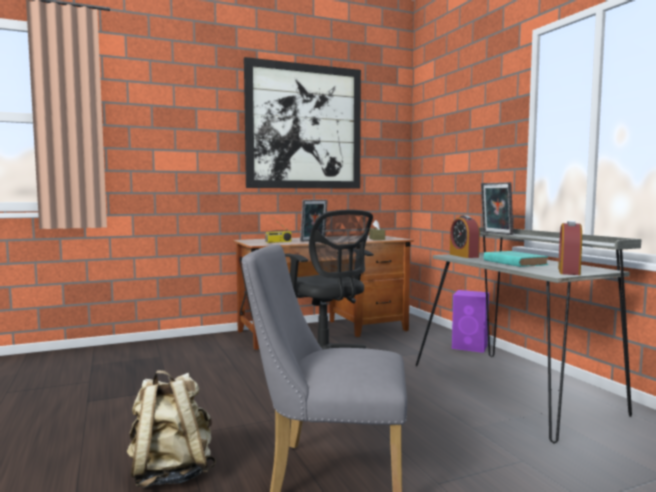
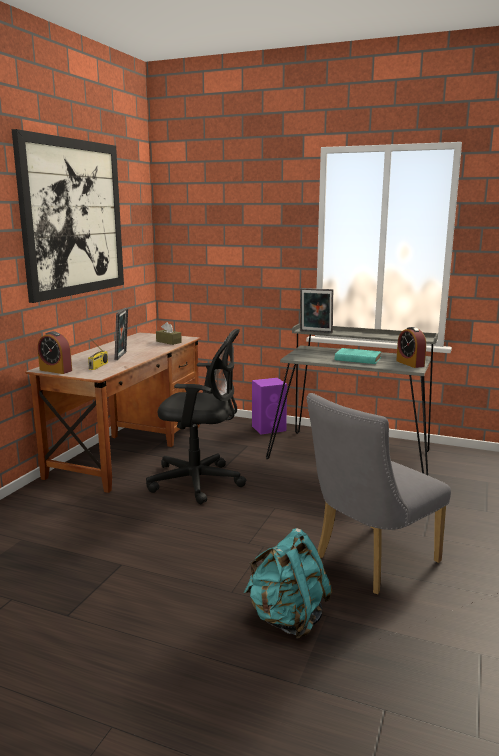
camera: 45 degrees left, 10 degrees up
beige backpack [127,370,216,488] -> turquoise backpack [244,528,332,639]
alarm clock [450,215,480,258] -> alarm clock moved to [38,331,72,374]

